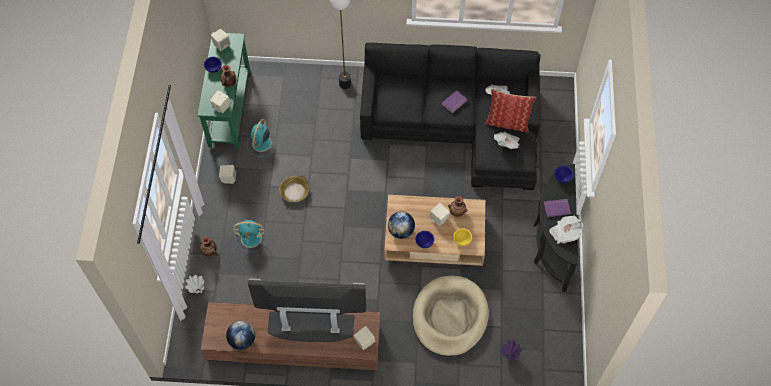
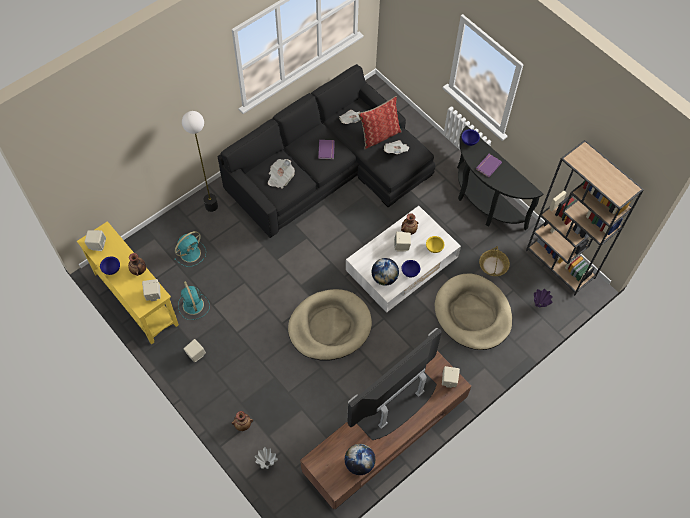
camera: 45 degrees left, 0 degrees up
green console table [197,32,251,149] -> yellow console table [77,221,179,345]
turquoise fan [233,219,267,252] -> turquoise fan moved to [175,231,206,267]
basket [279,176,309,202] -> basket moved to [479,246,510,276]
brown coffee table [384,195,486,266] -> white coffee table [346,206,461,313]
newspaper [549,216,583,244] -> newspaper moved to [268,159,295,189]
none -> beige dog bed [288,289,372,360]
none -> bookcase [526,140,644,296]

